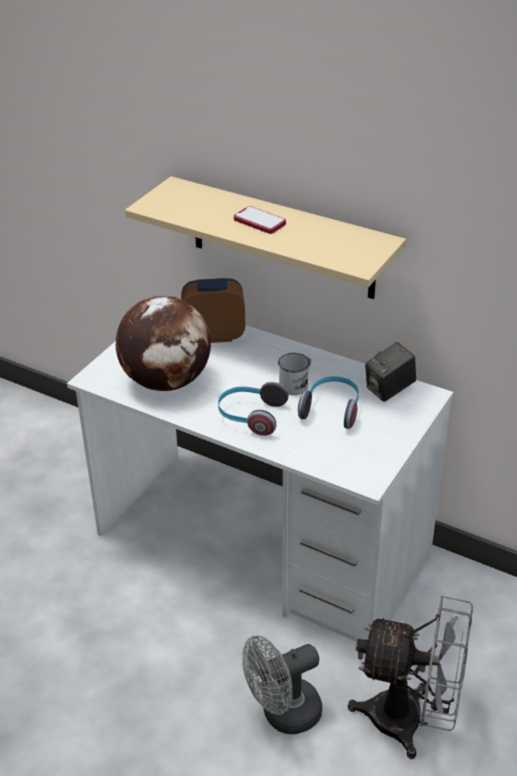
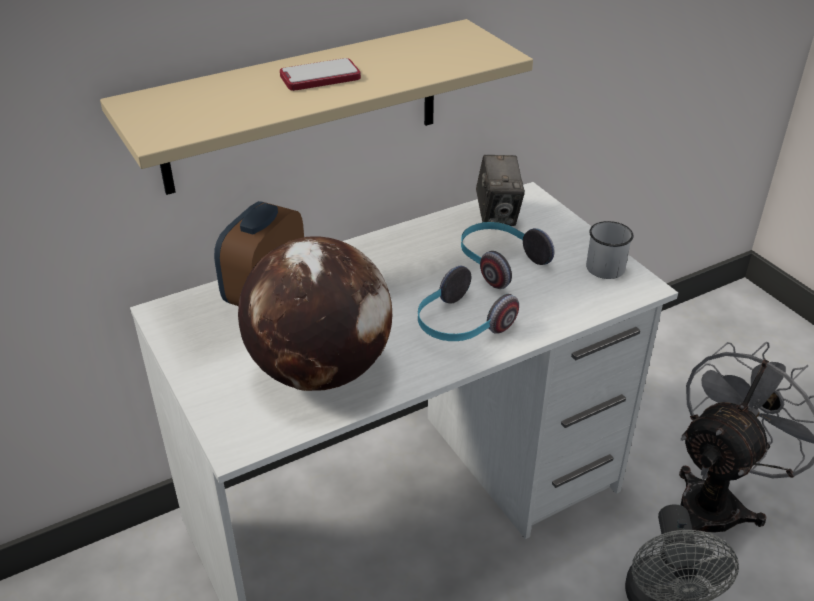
camera: 60 degrees left, 0 degrees up
white mug [278,353,311,395] -> white mug moved to [586,221,633,279]

